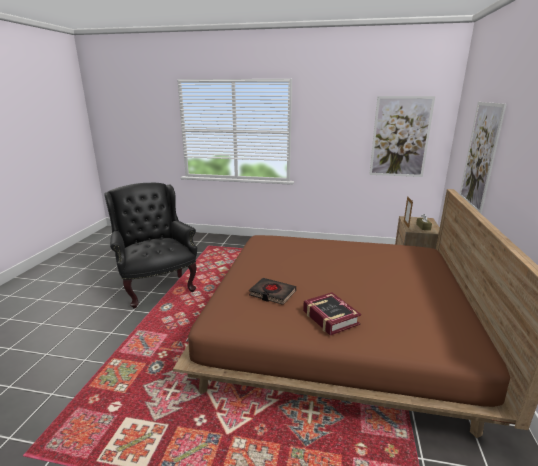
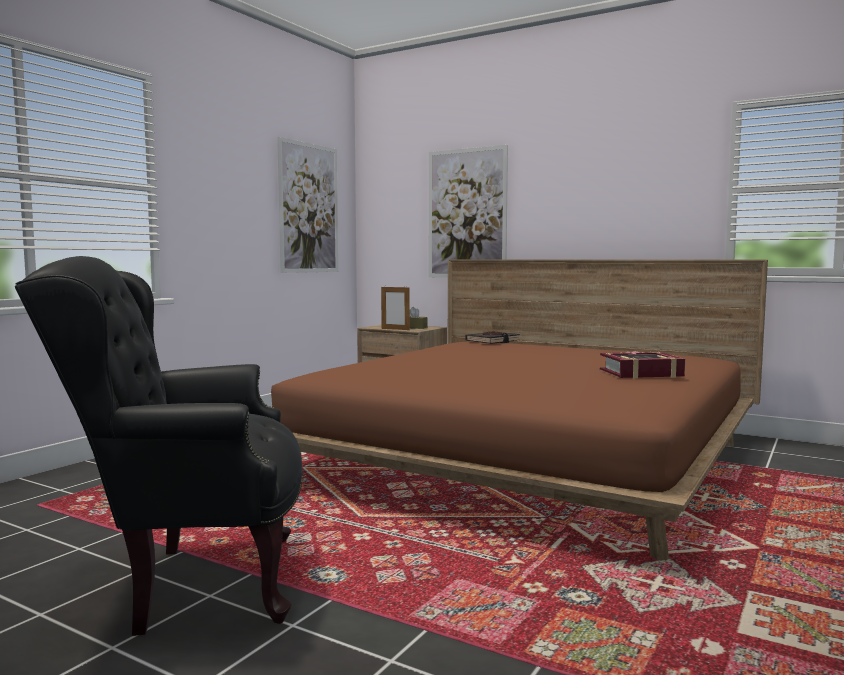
camera: 70 degrees left, 15 degrees down
black book [249,278,296,305] -> black book moved to [465,332,520,344]

